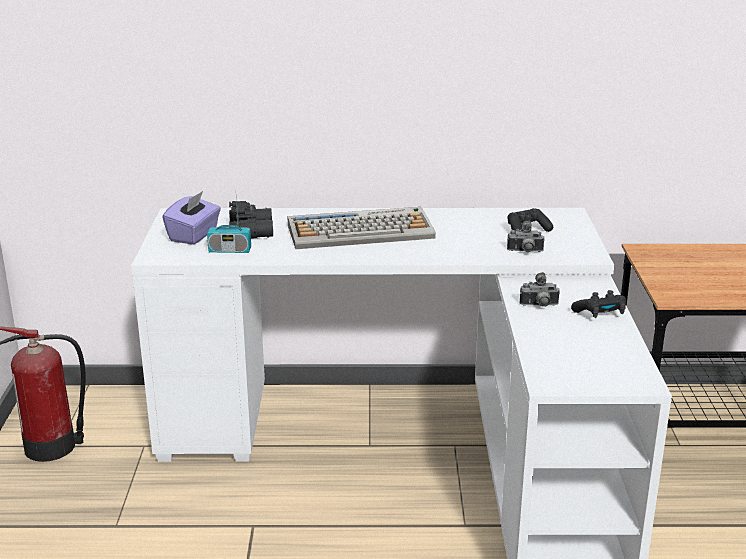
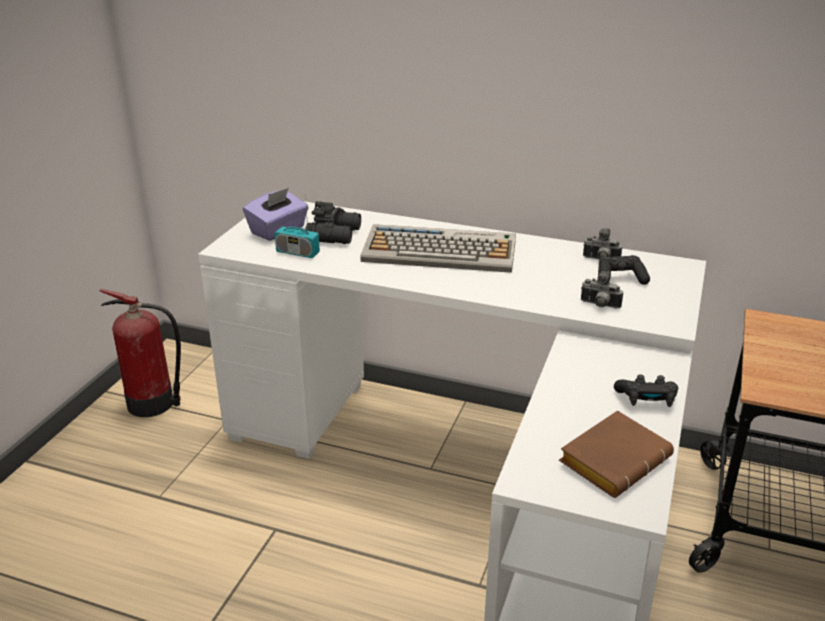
camera: 20 degrees right, 5 degrees up
camera [520,272,560,307] -> camera moved to [583,228,622,260]
none -> brown book [559,411,674,498]

